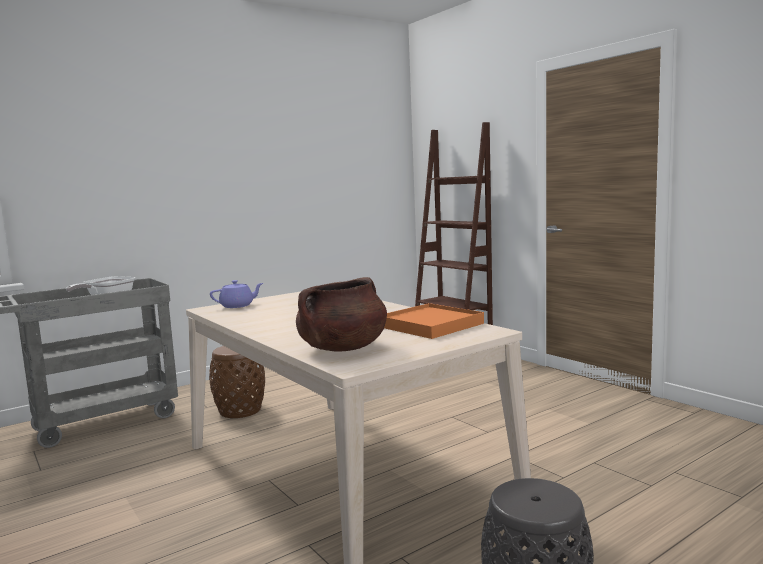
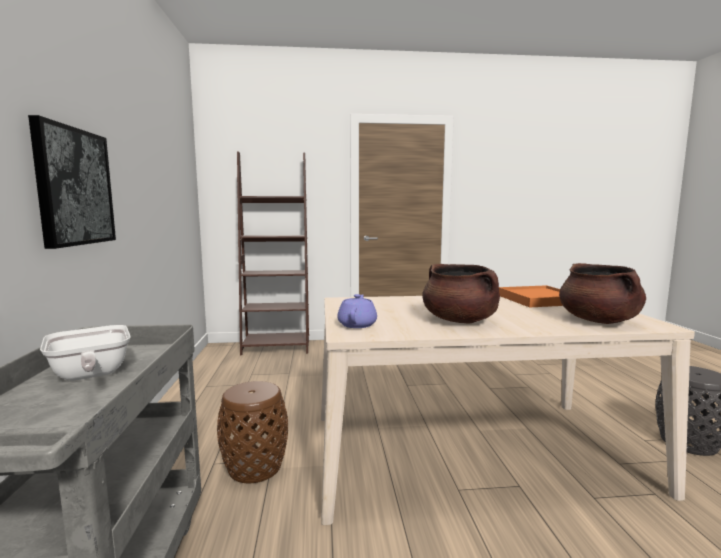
camera: 60 degrees left, 0 degrees up
none -> picture [28,115,116,249]
none -> brown cooking pot [422,264,500,324]

